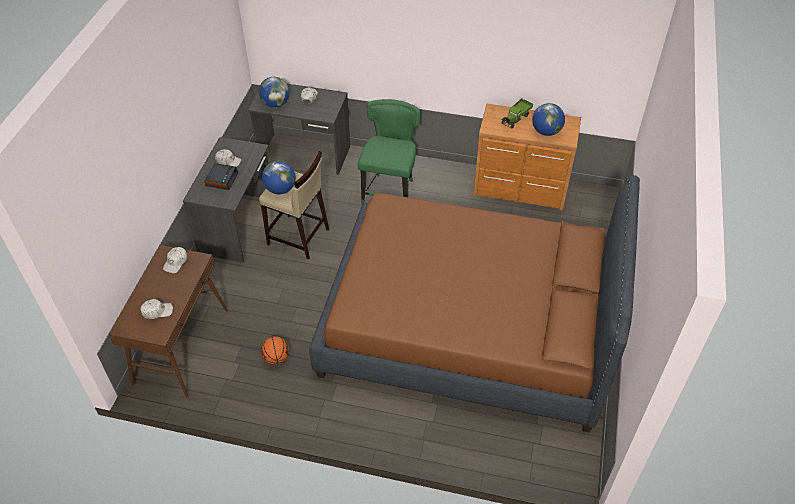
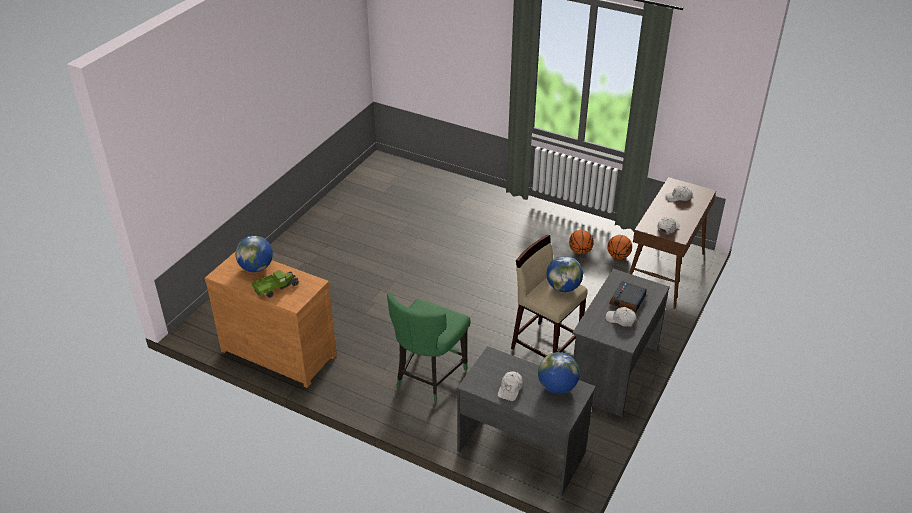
camera: 165 degrees left, 10 degrees down
brown bed [309,175,640,432] -> none
none -> basketball [607,235,632,259]

